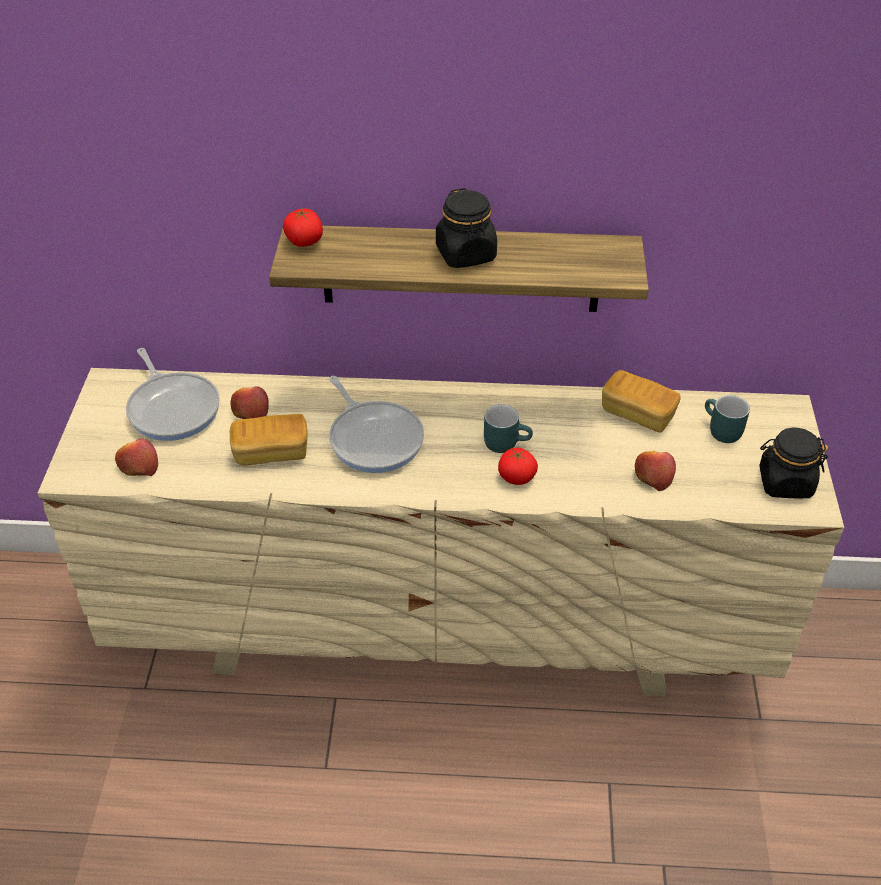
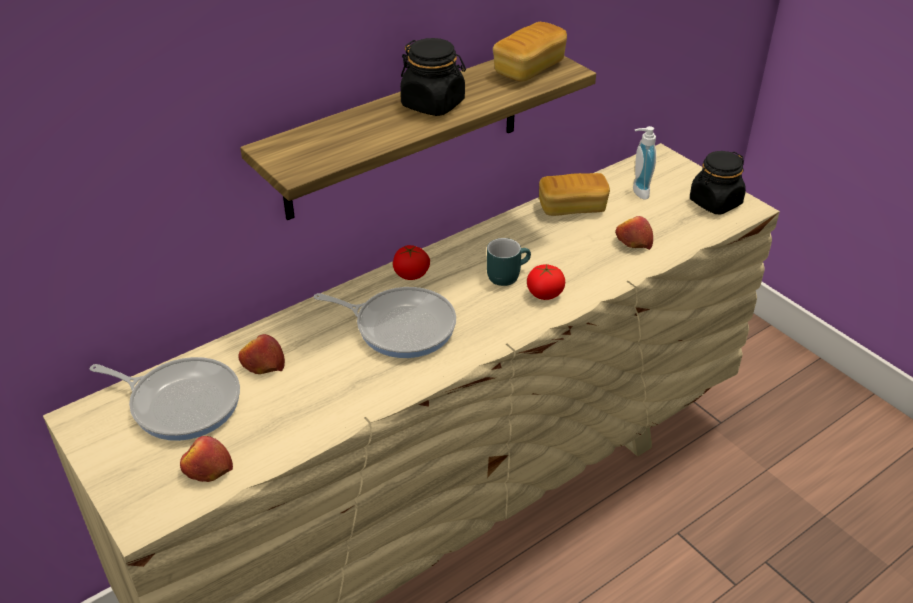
camera: 40 degrees left, 5 degrees down
bread [230,414,308,465] -> bread moved to [493,22,567,82]
tomato [283,208,323,247] -> tomato moved to [393,245,430,280]
turquoise mug [705,395,750,443] -> soap dispenser [633,126,656,200]

